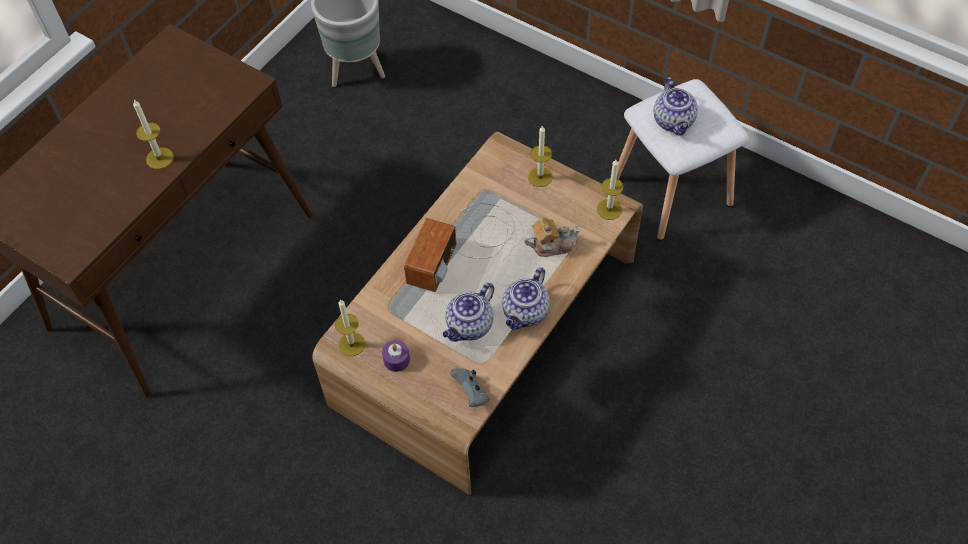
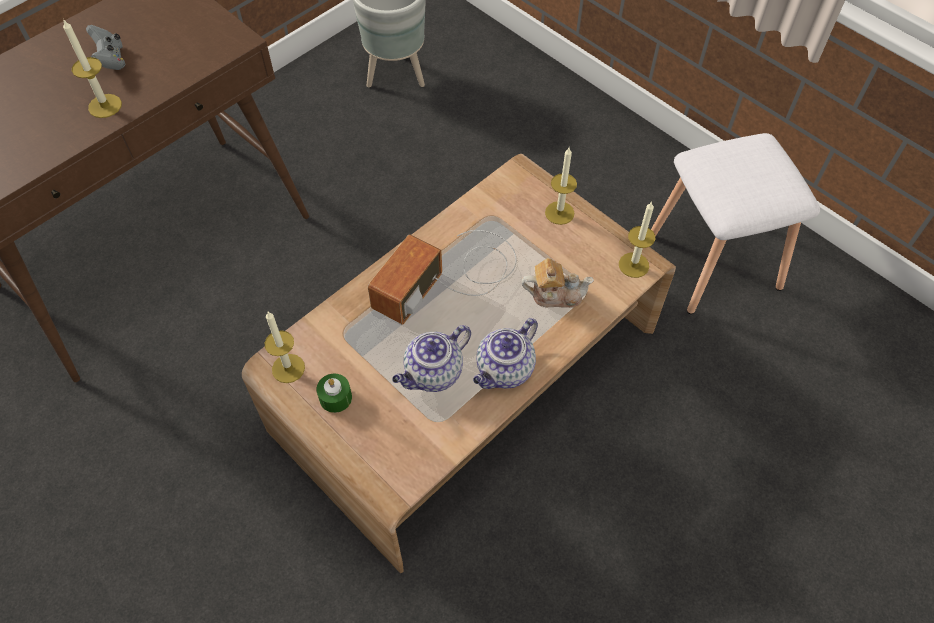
camera: 10 degrees right, 0 degrees up
purple candle [382,340,410,372] -> green candle [316,374,352,413]
grey game controller [450,369,489,407] -> grey game controller moved to [86,25,125,70]
teapot [653,77,698,136] -> none

